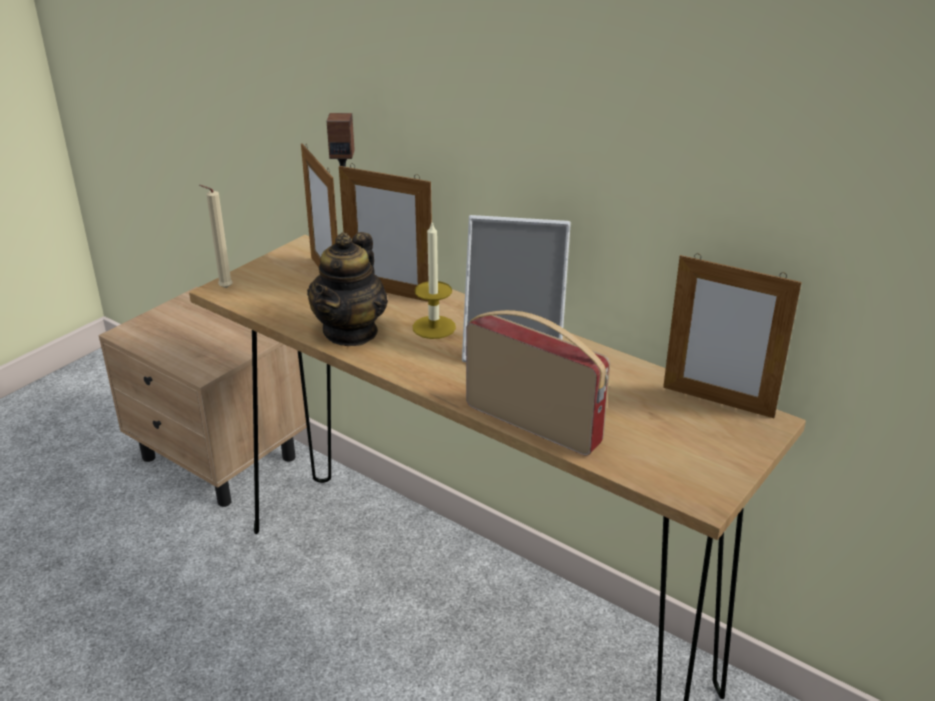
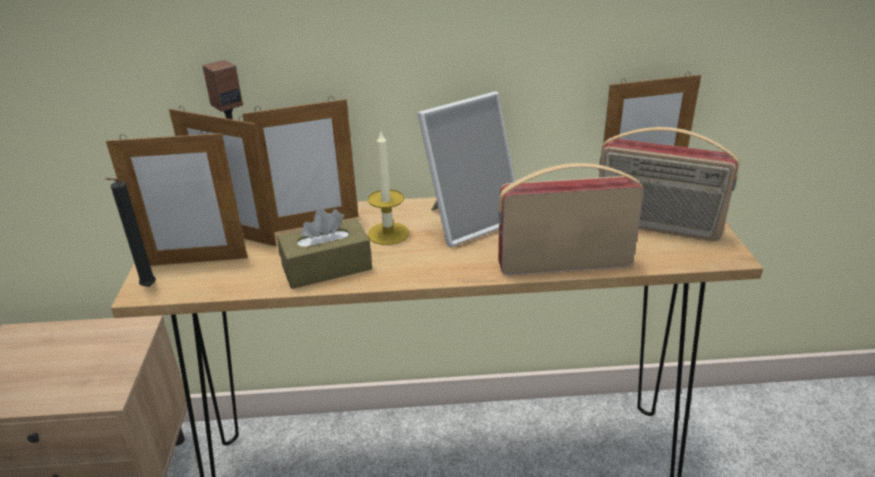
camera: 40 degrees left, 0 degrees up
beige candle [199,185,233,288] -> black candle [105,178,156,287]
teapot [307,232,388,346] -> brown tissue box [277,208,372,289]
none -> picture frame [106,129,248,266]
none -> radio [598,127,739,241]

